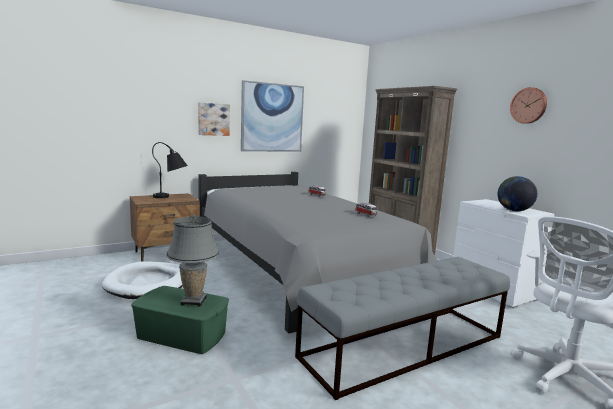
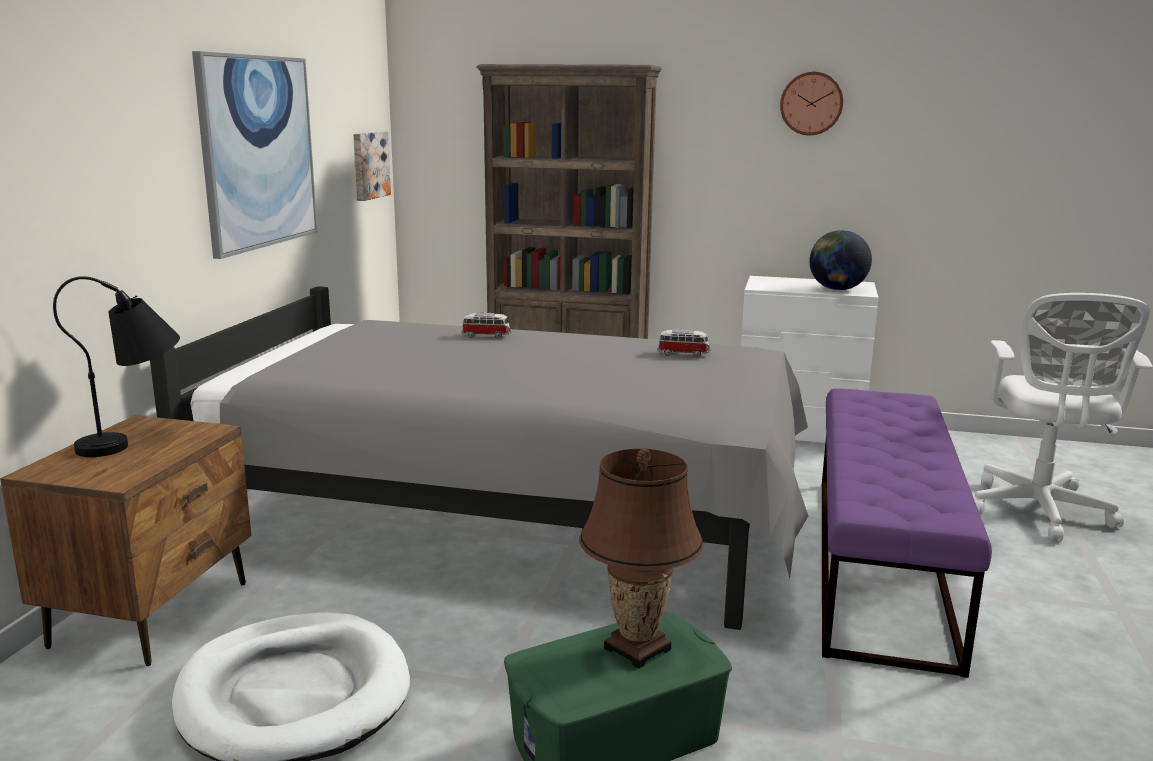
camera: 45 degrees left, 5 degrees up
grey table lamp [166,214,220,307] -> brown table lamp [579,449,704,669]
picture [198,102,230,136] -> picture moved to [353,131,391,201]
grey bench [295,257,510,400] -> purple bench [822,388,992,678]

